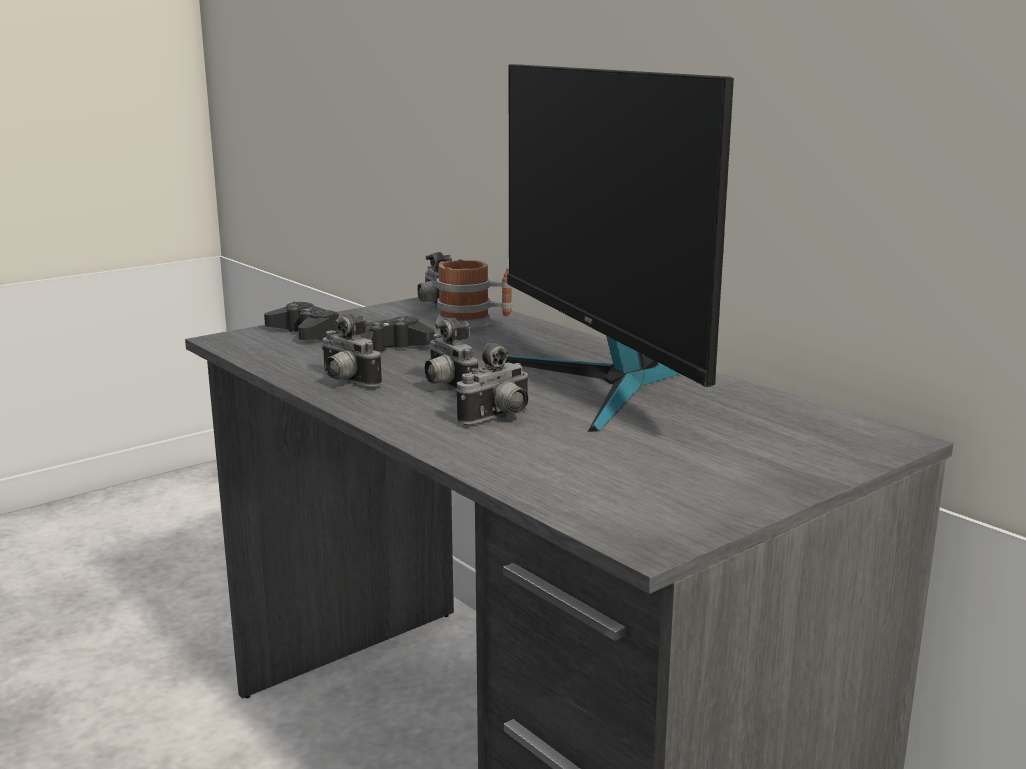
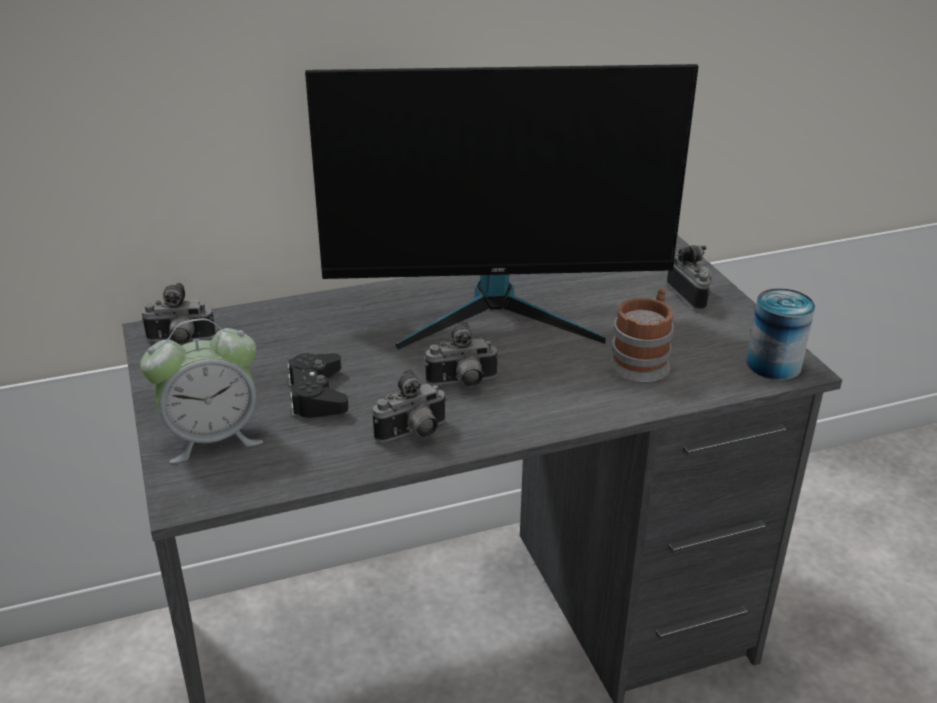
camera: 70 degrees left, 15 degrees up
black game controller [264,302,339,340] -> alarm clock [140,318,263,463]
mug [436,259,513,330] -> mug moved to [608,289,674,383]
camera [456,343,530,425] -> camera moved to [667,245,712,310]
none -> can [746,288,815,380]

